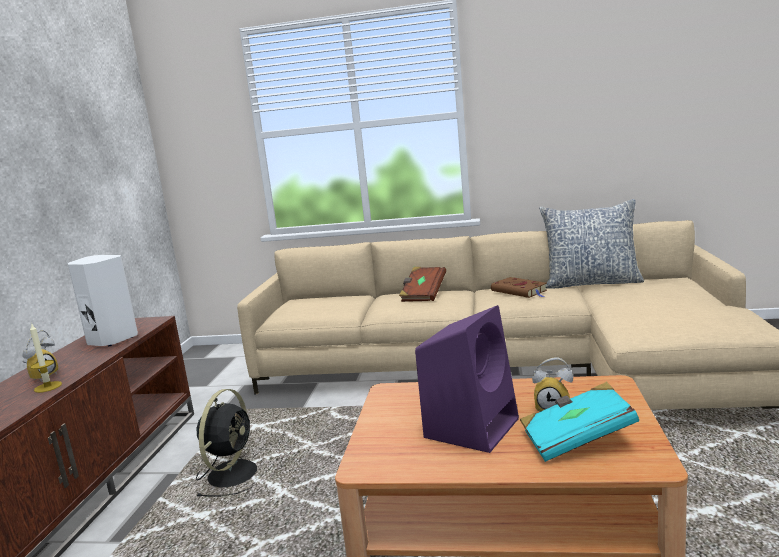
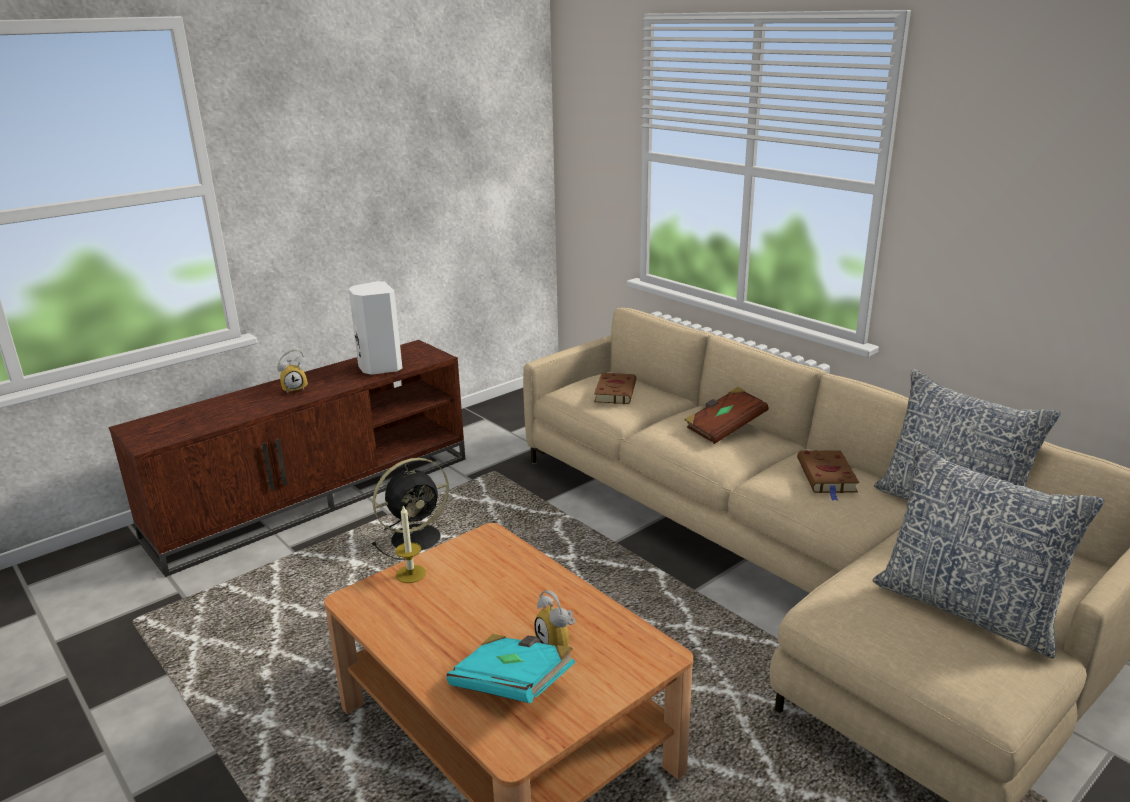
camera: 40 degrees right, 10 degrees up
candle [30,323,62,393] -> candle moved to [395,505,426,583]
purple speaker [415,305,519,453] -> none
none -> brown book [594,373,636,404]
none -> pillow [873,441,1105,658]

